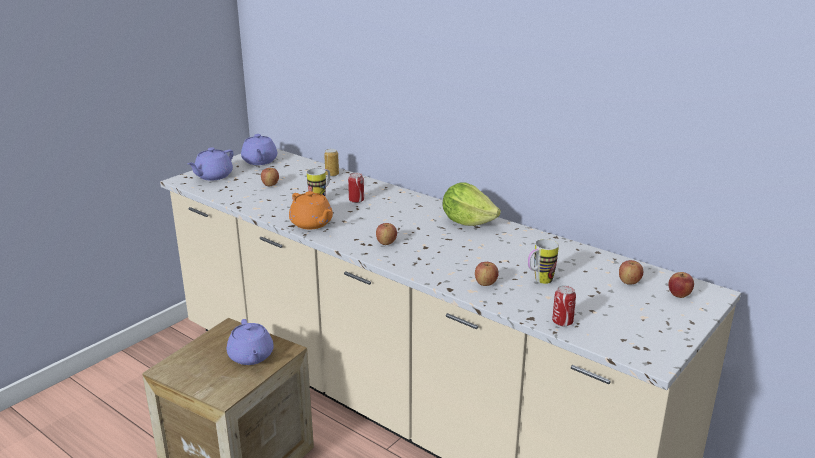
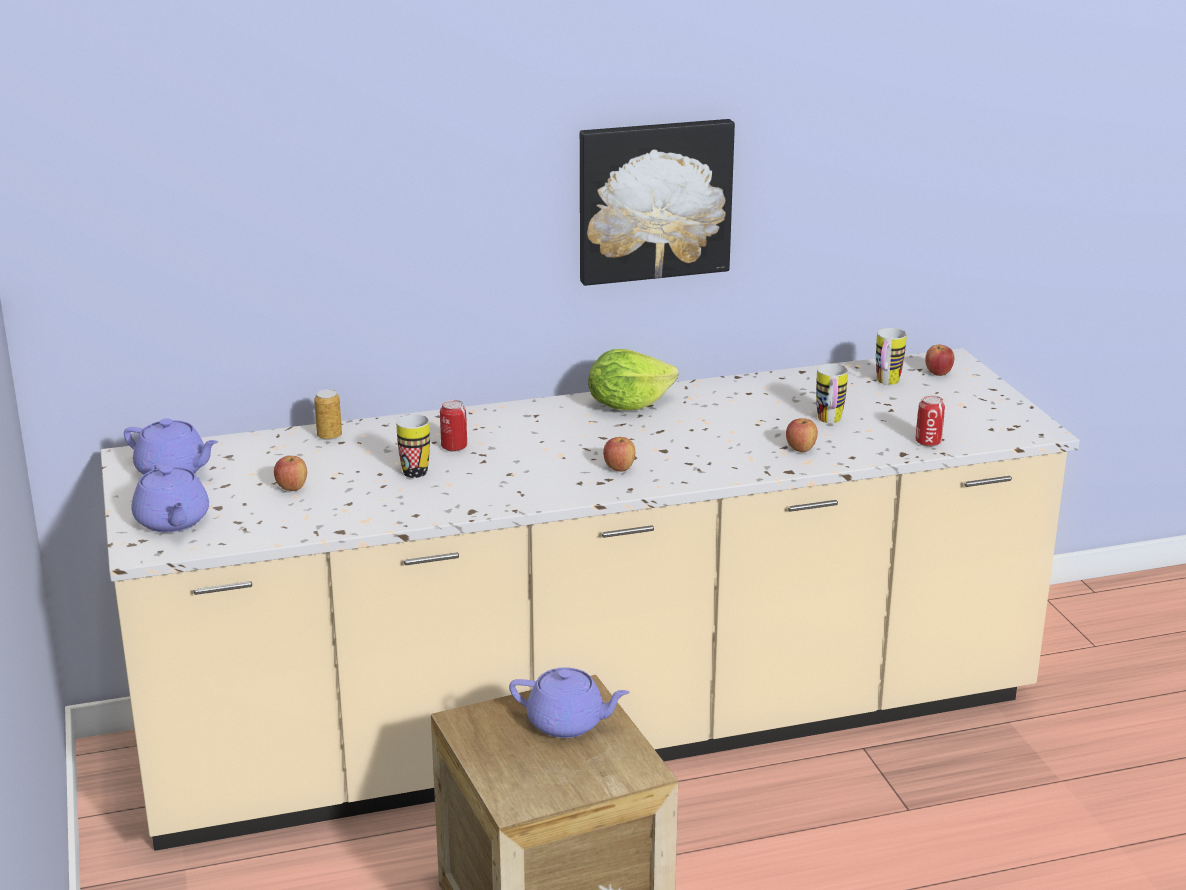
camera: 55 degrees left, 0 degrees up
orange teapot [289,191,333,229] -> none
apple [619,260,643,284] -> mug [876,328,907,385]
none -> picture [580,119,735,286]

